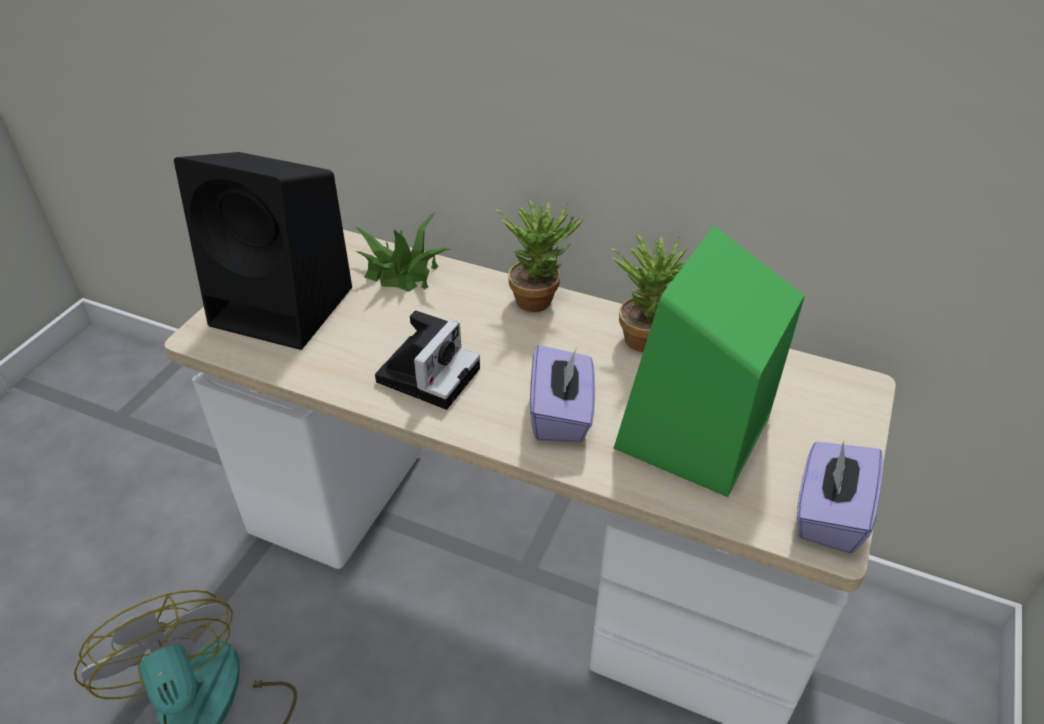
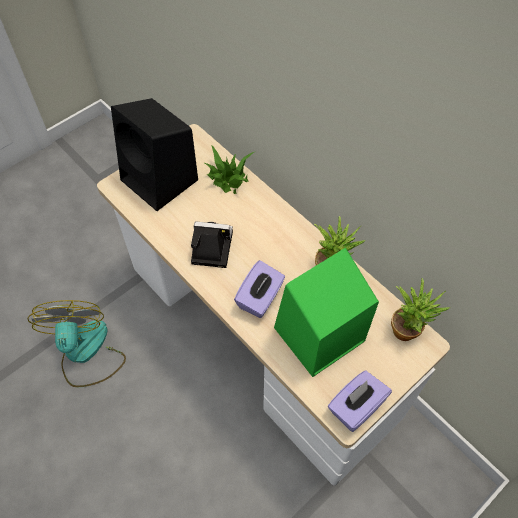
camera: 25 degrees right, 15 degrees up
camera [375,310,480,410] -> camera turned 135 degrees counterclockwise [191,221,233,268]
potted plant [495,200,583,312] -> potted plant moved to [391,278,450,341]

